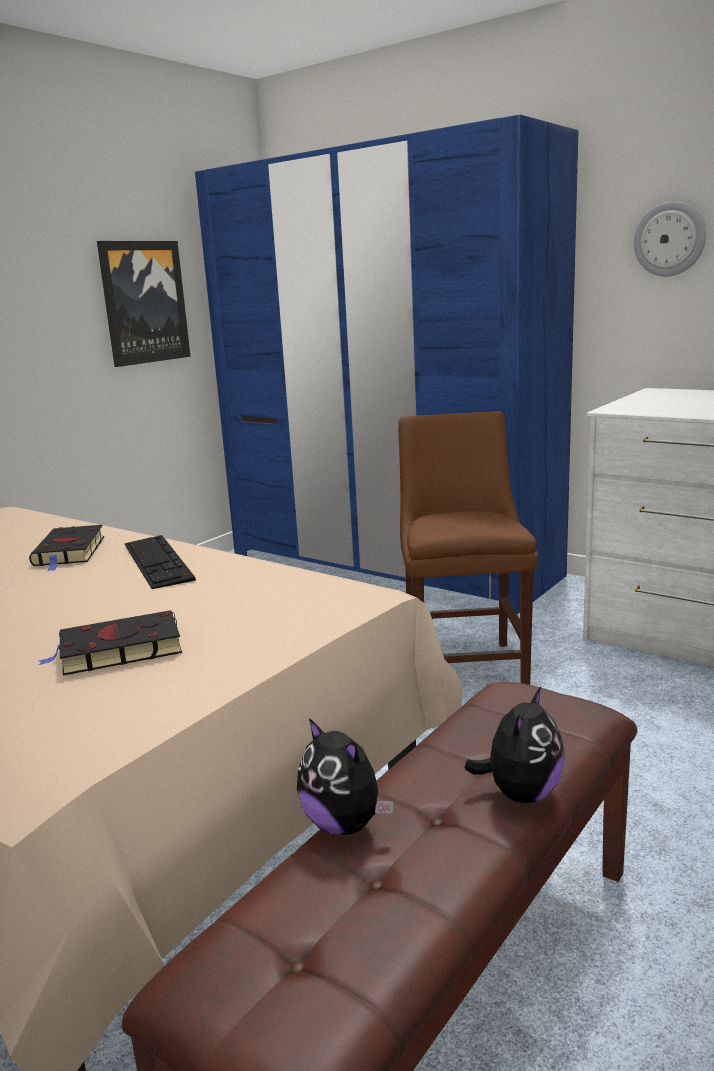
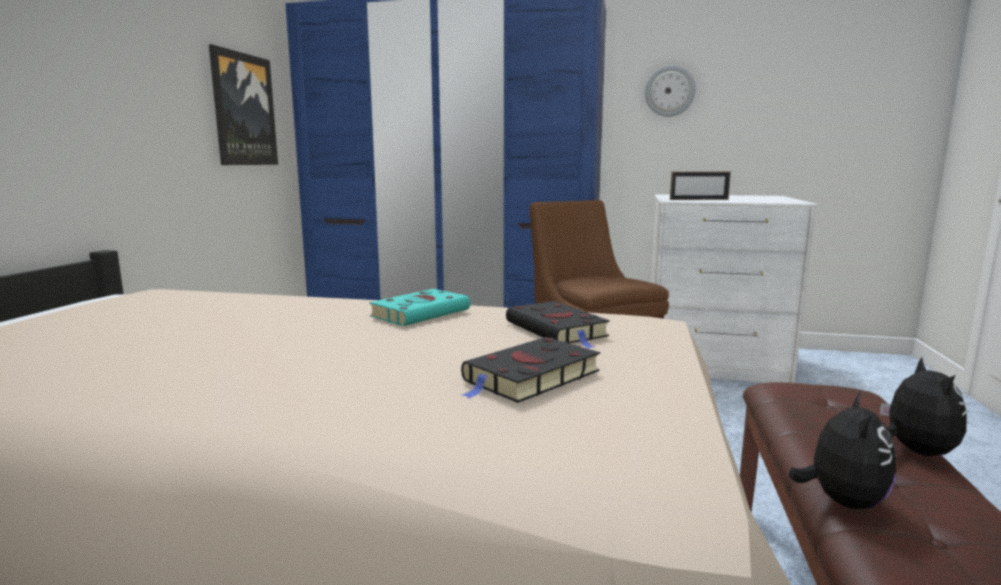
camera: 25 degrees left, 5 degrees down
black book [29,525,104,571] -> black book moved to [506,301,610,348]
keyboard [125,535,196,589] -> turquoise book [369,289,470,326]
plush toy [297,718,394,835] -> plush toy turned 90 degrees counterclockwise [789,392,896,509]
none -> picture frame [670,172,731,200]

